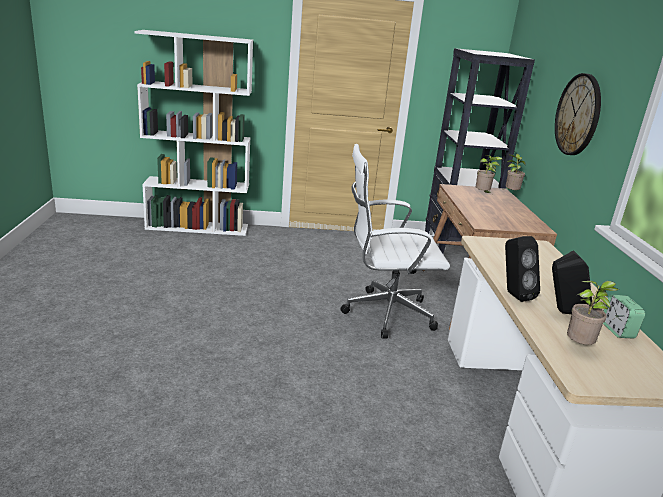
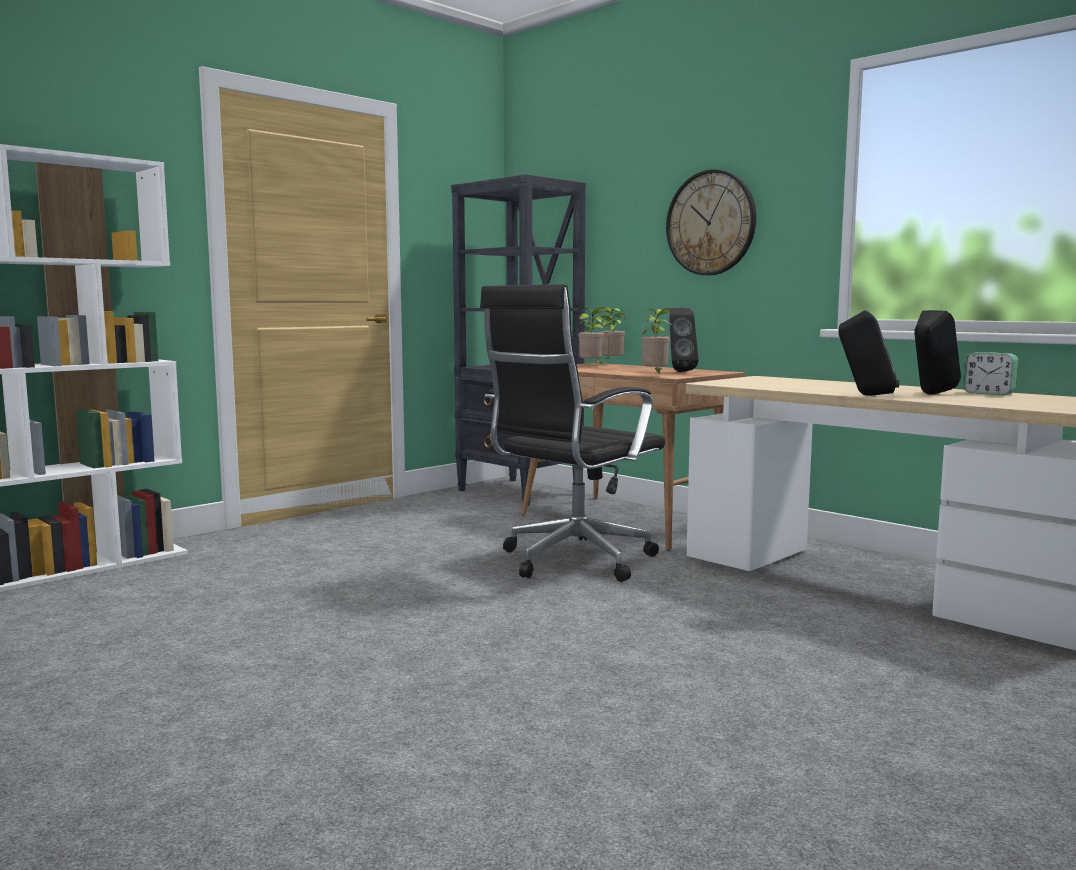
camera: 40 degrees left, 15 degrees down
white office chair [340,144,450,339] -> black office chair [480,284,665,582]
potted plant [567,281,619,345] -> potted plant moved to [640,308,672,374]
none -> black speaker [669,308,699,372]

